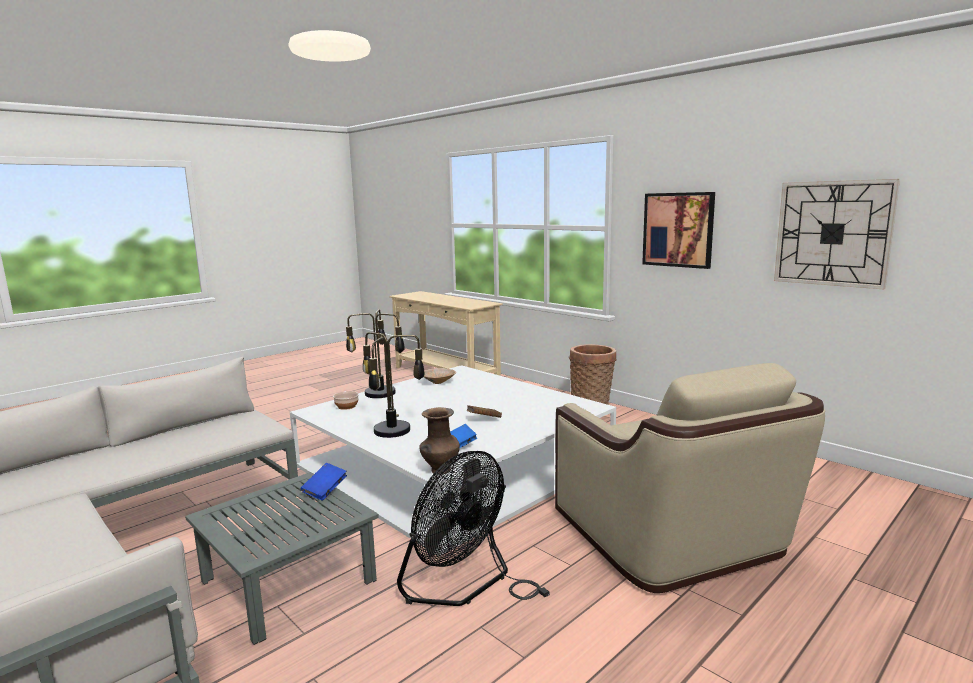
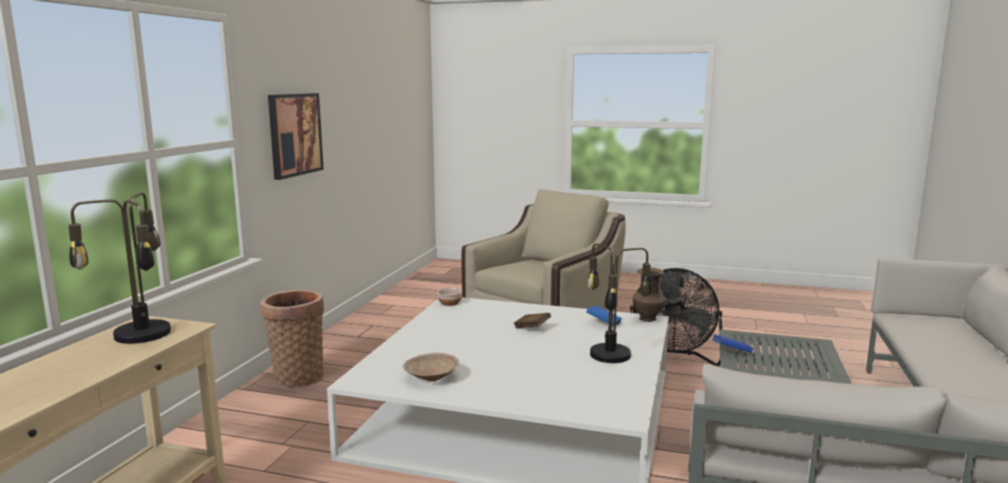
camera: 120 degrees left, 0 degrees up
bowl [333,391,359,410] -> bowl moved to [437,288,462,306]
table lamp [346,309,405,398] -> table lamp moved to [69,193,171,344]
wall clock [774,179,900,289] -> none

